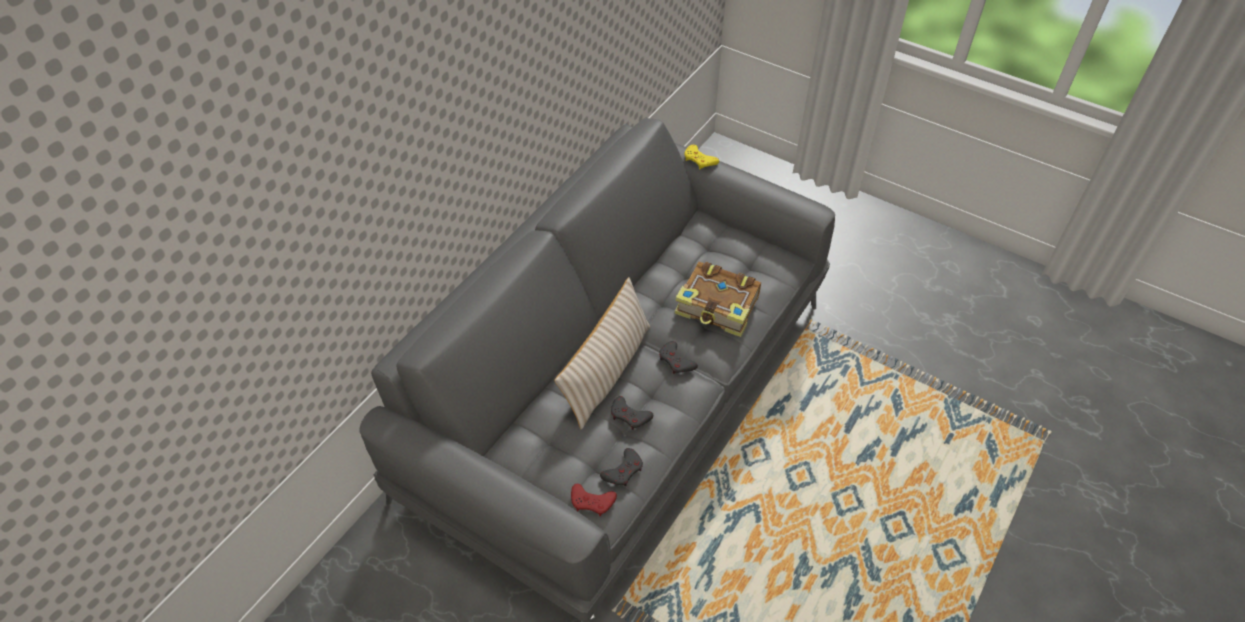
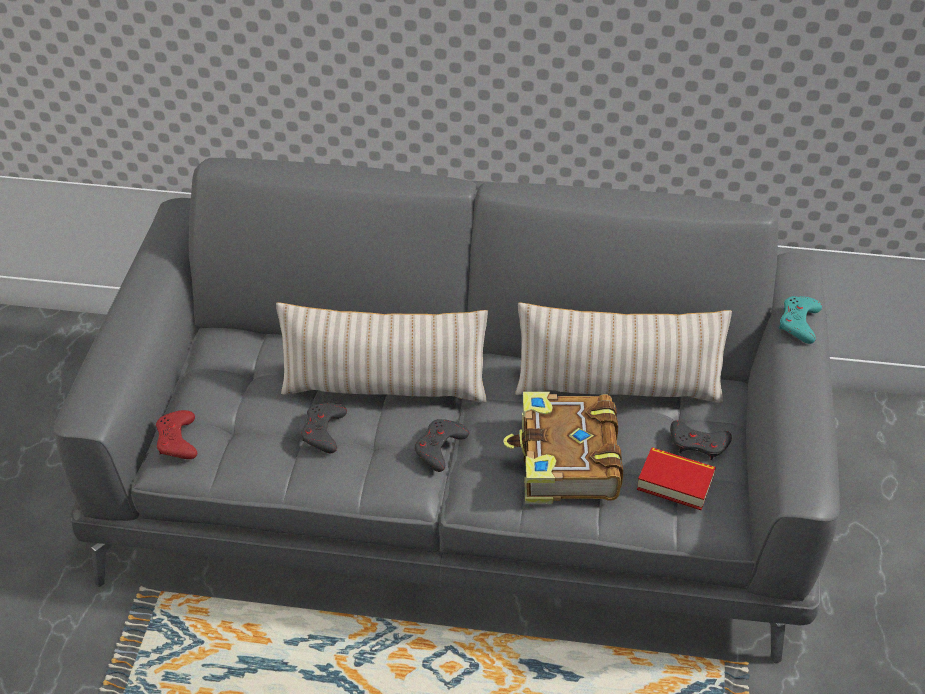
camera: 65 degrees right, 5 degrees down
grey game controller [600,448,643,486] -> grey game controller moved to [670,420,732,460]
yellow game controller [684,145,719,169] -> turquoise game controller [779,296,822,344]
none -> beige pillow [515,303,732,403]
none -> book [637,447,716,510]

